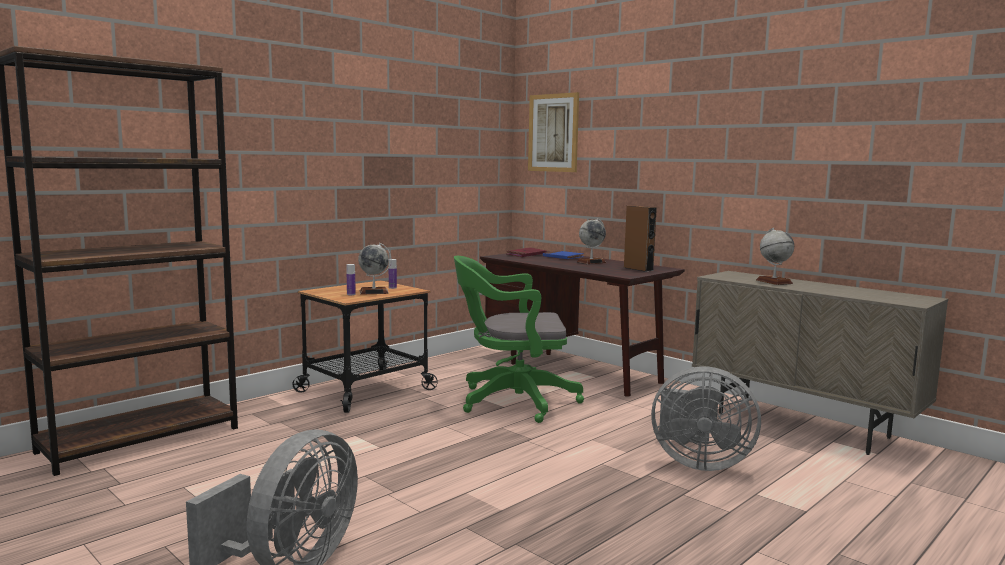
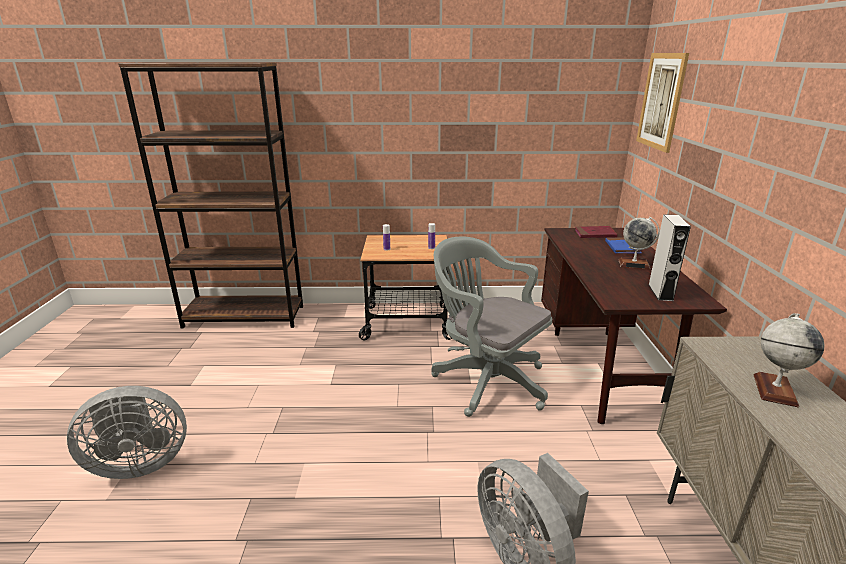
camera: 45 degrees right, 15 degrees up
globe [358,243,391,295] -> none
green office chair [454,256,584,423] -> grey office chair [431,236,552,417]
brown speaker [624,206,657,272] -> grey speaker [648,214,691,301]

